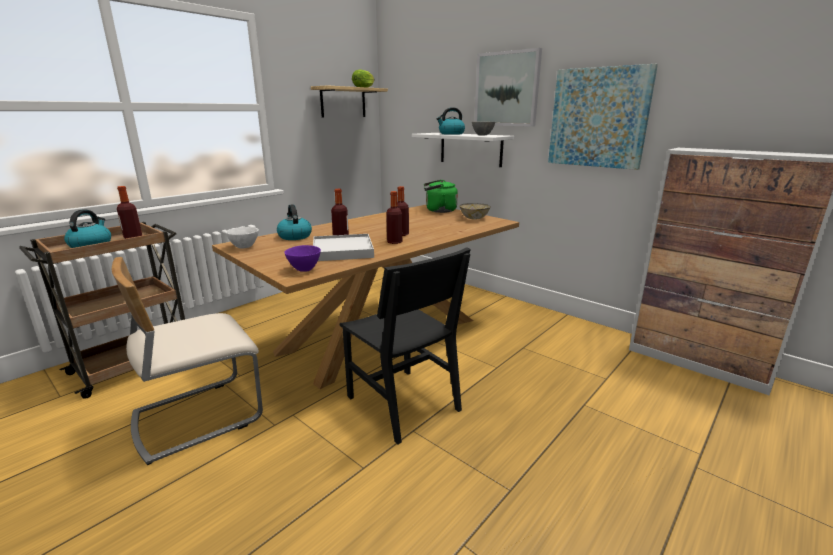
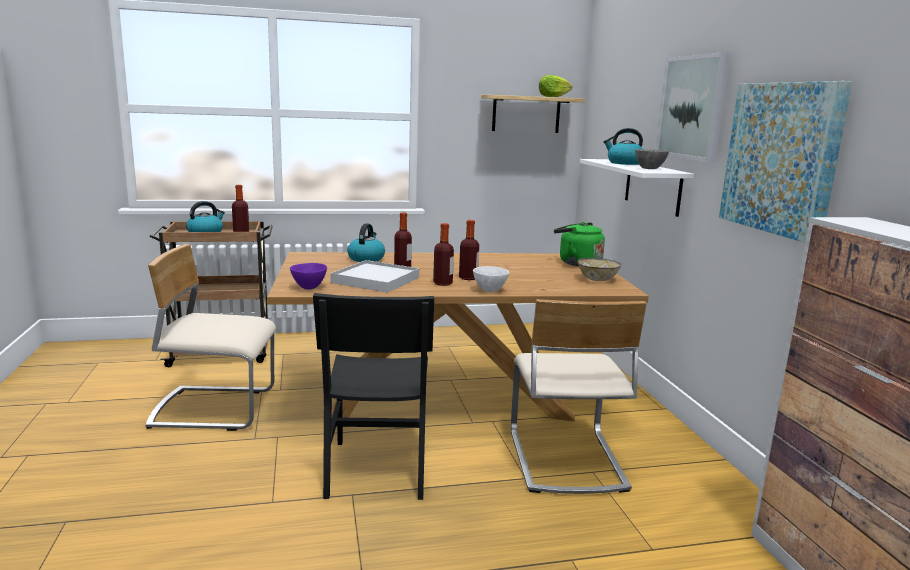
camera: 35 degrees right, 5 degrees down
white bowl [226,227,259,249] -> white bowl moved to [473,266,509,292]
none -> beige chair [511,299,647,494]

